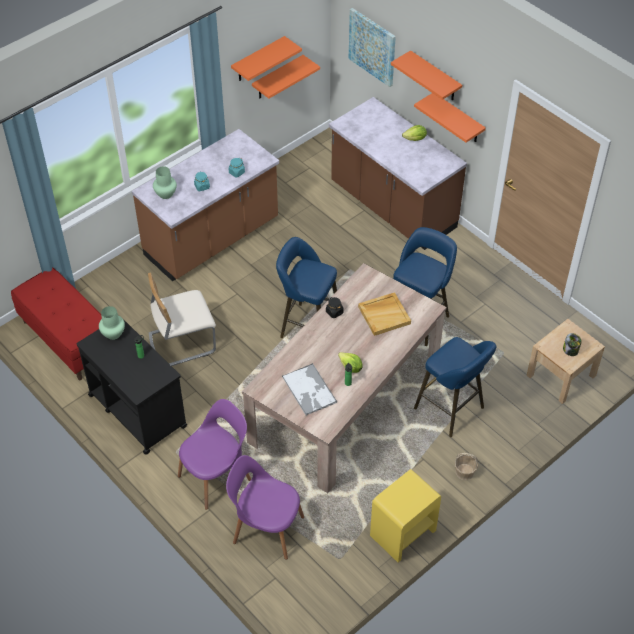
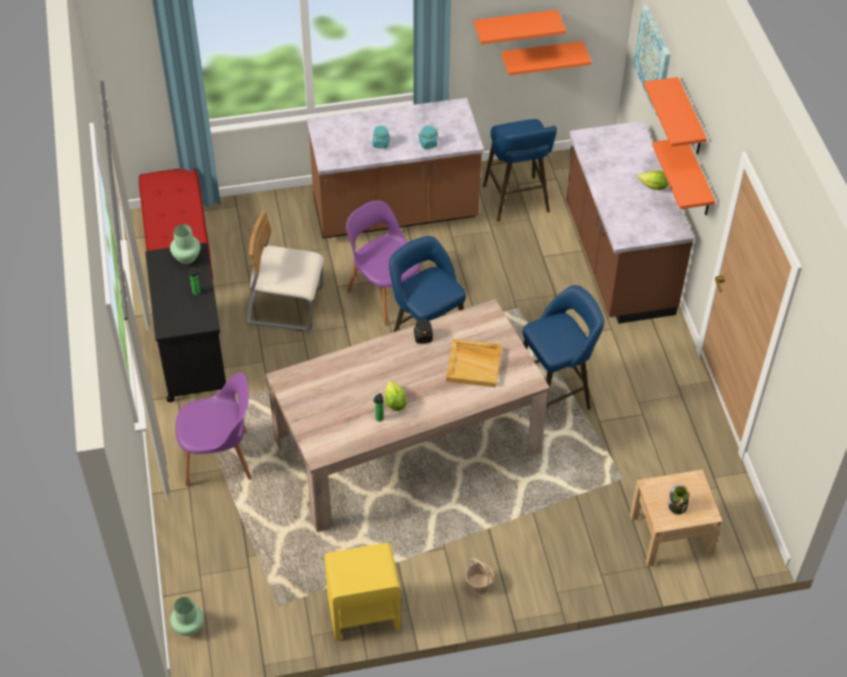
camera: 30 degrees right, 0 degrees up
green vase [153,166,177,199] -> green vase moved to [170,597,204,636]
purple chair [226,455,304,560] -> purple chair moved to [346,200,421,325]
tray [282,363,337,415] -> none
blue stool [414,337,496,437] -> blue stool moved to [483,119,557,222]

